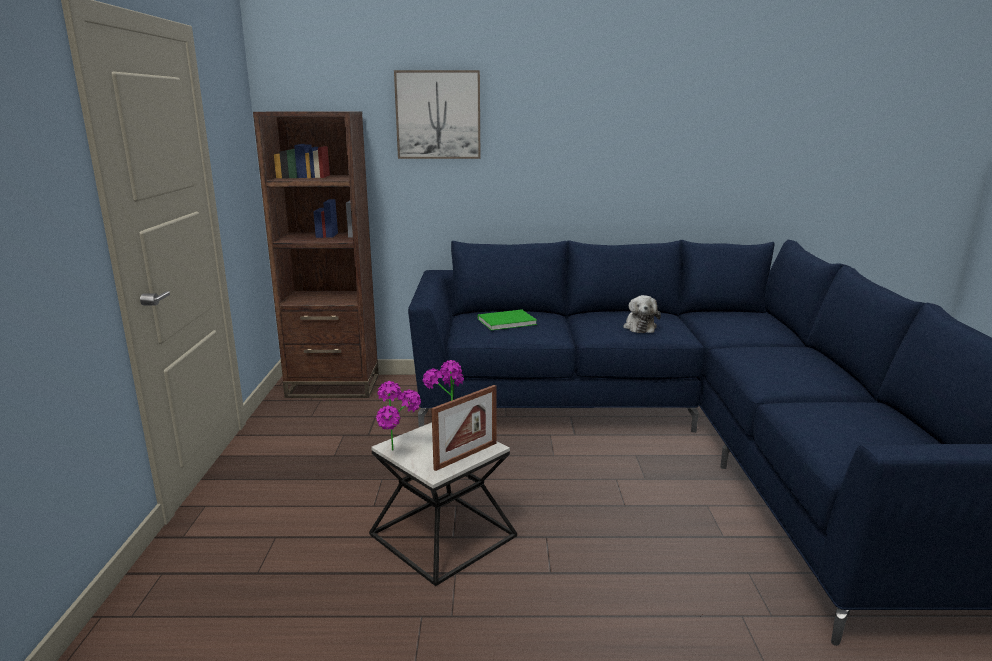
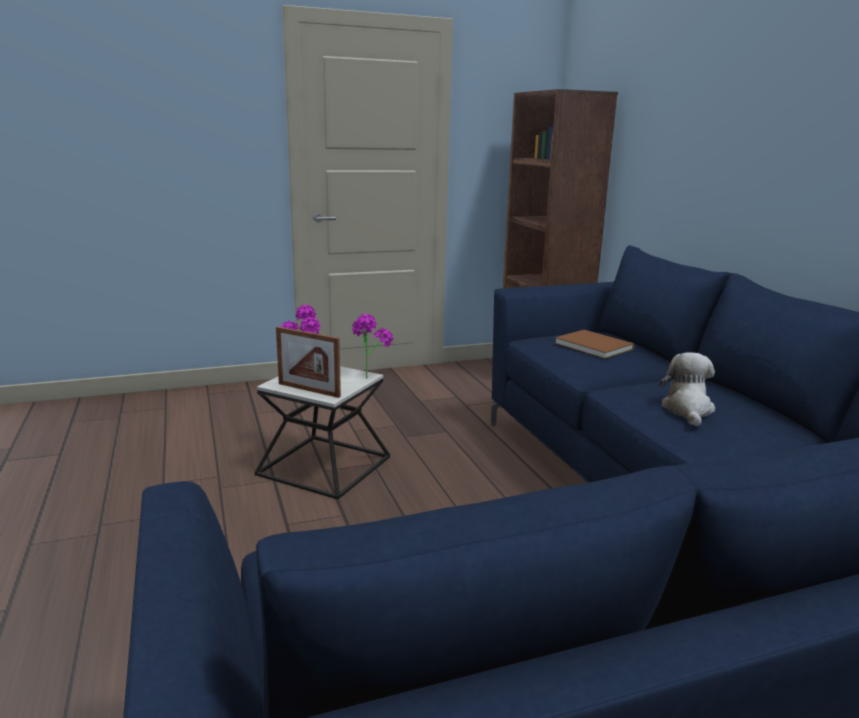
camera: 70 degrees right, 0 degrees up
picture [394,70,480,159] -> none
green book [477,309,537,330] -> brown book [555,330,635,359]
plush toy [623,295,661,333] -> plush toy turned 120 degrees clockwise [659,352,715,426]

